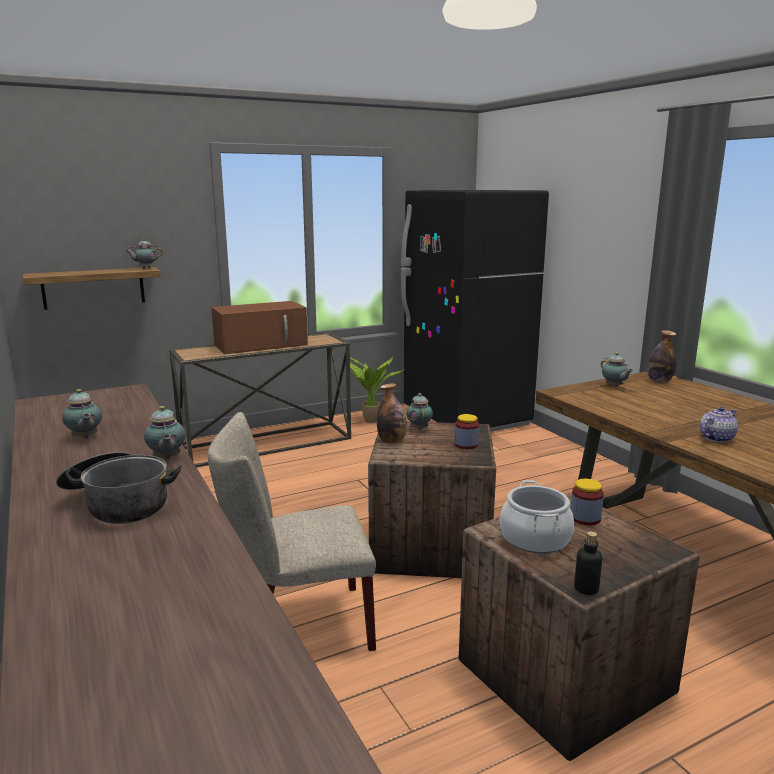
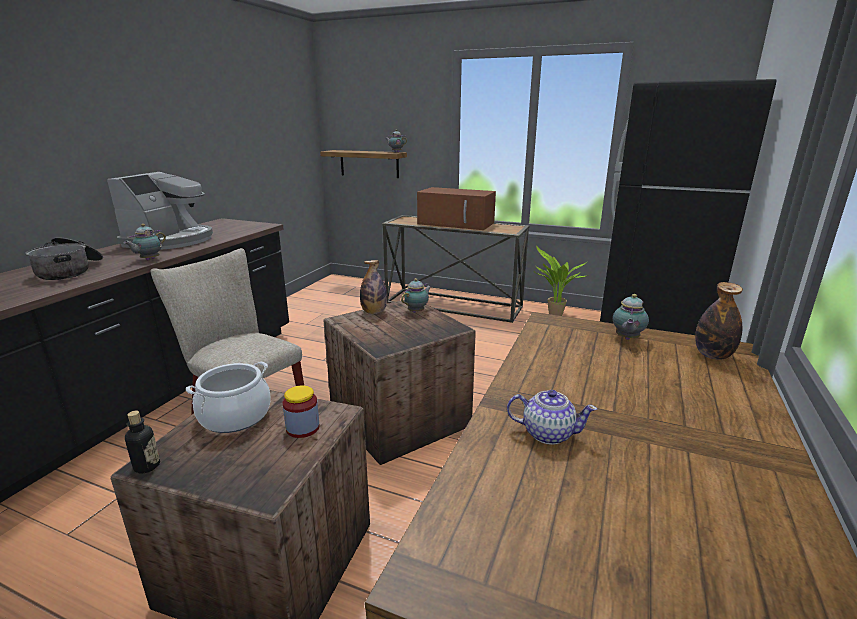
camera: 50 degrees right, 5 degrees up
teapot [62,389,102,439] -> coffee machine [107,172,213,250]
jar [455,414,479,449] -> none

